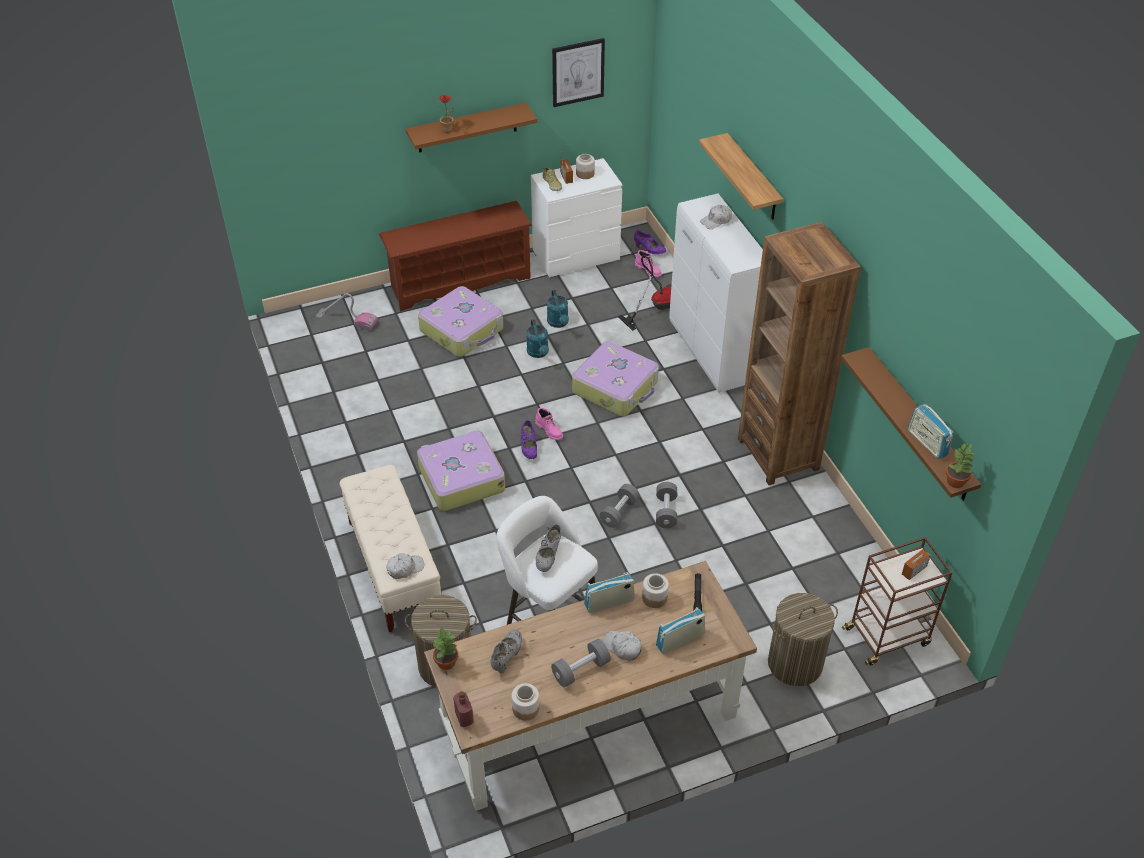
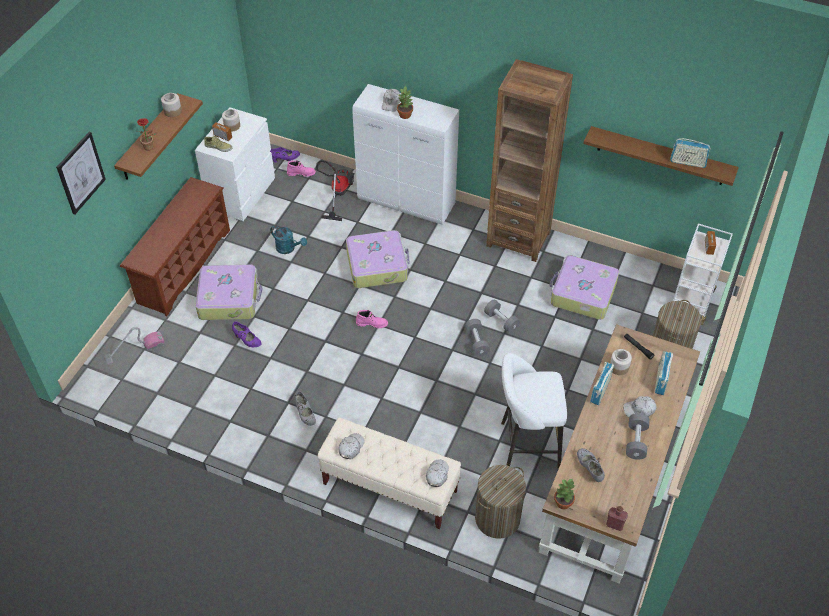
camera: 45 degrees left, 5 degrees up
suitcase [417,430,505,511] -> suitcase moved to [549,255,619,320]
jar [511,683,540,721] -> jar moved to [161,93,182,117]
purple shoe [521,420,537,459] -> purple shoe moved to [232,321,261,347]
turquoise watering can [526,319,549,358] -> none
grey shoe [536,524,561,572] -> grey shoe moved to [294,391,316,426]
picture [552,38,605,107] -> picture moved to [56,132,106,215]
shelf [699,133,783,219] -> none
brown cart [842,537,952,665] -> white cart [673,224,733,325]
potted plant [946,443,975,488] -> potted plant moved to [397,86,413,119]
none -> white cap [339,433,365,459]

